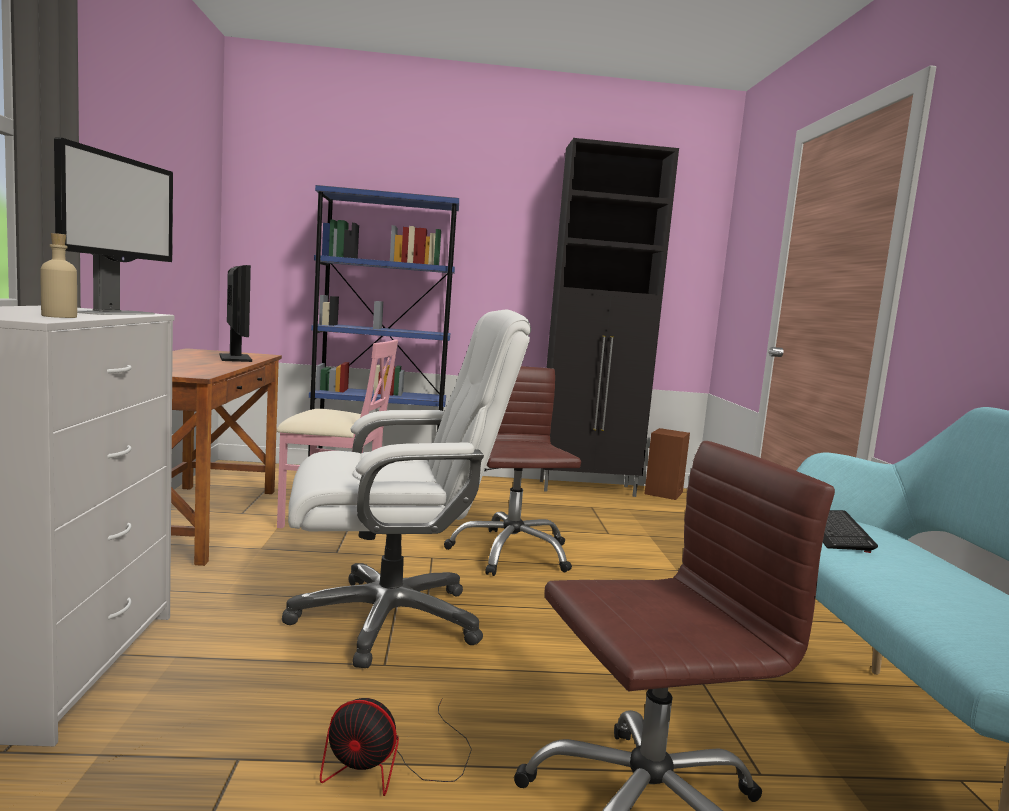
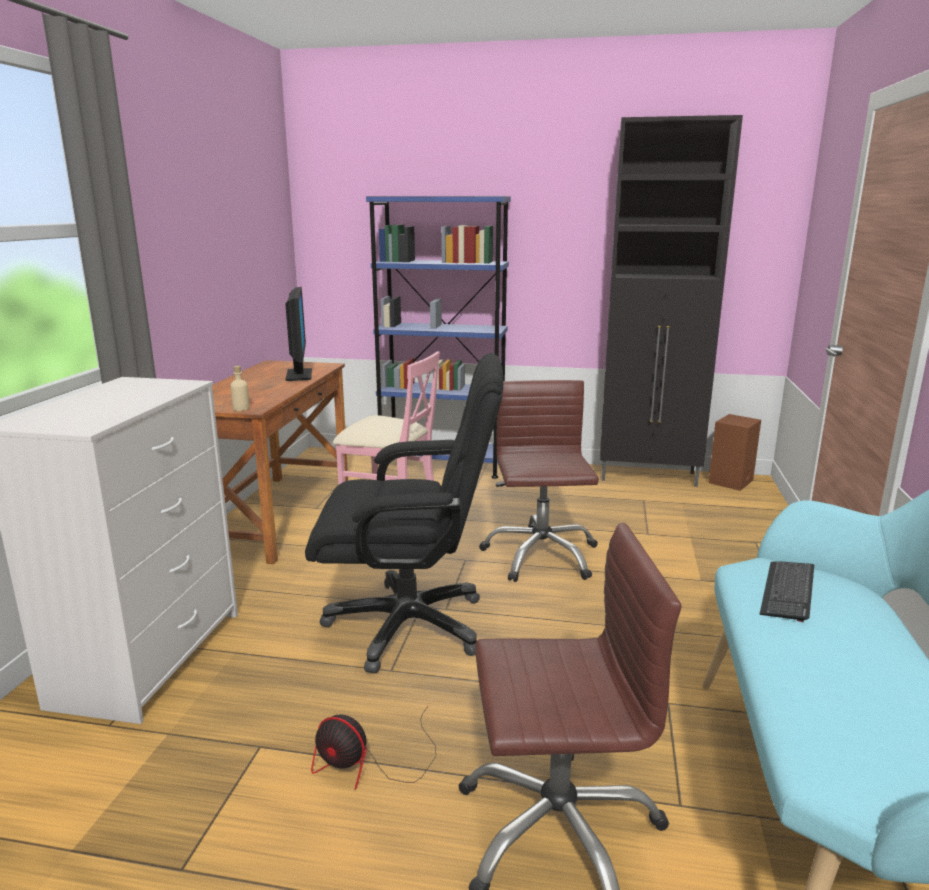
camera: 15 degrees right, 10 degrees up
beige bottle [40,233,77,318] -> beige bottle moved to [230,366,250,411]
monitor [54,137,173,315] -> none
white office chair [282,310,531,668] -> black office chair [305,353,503,674]

